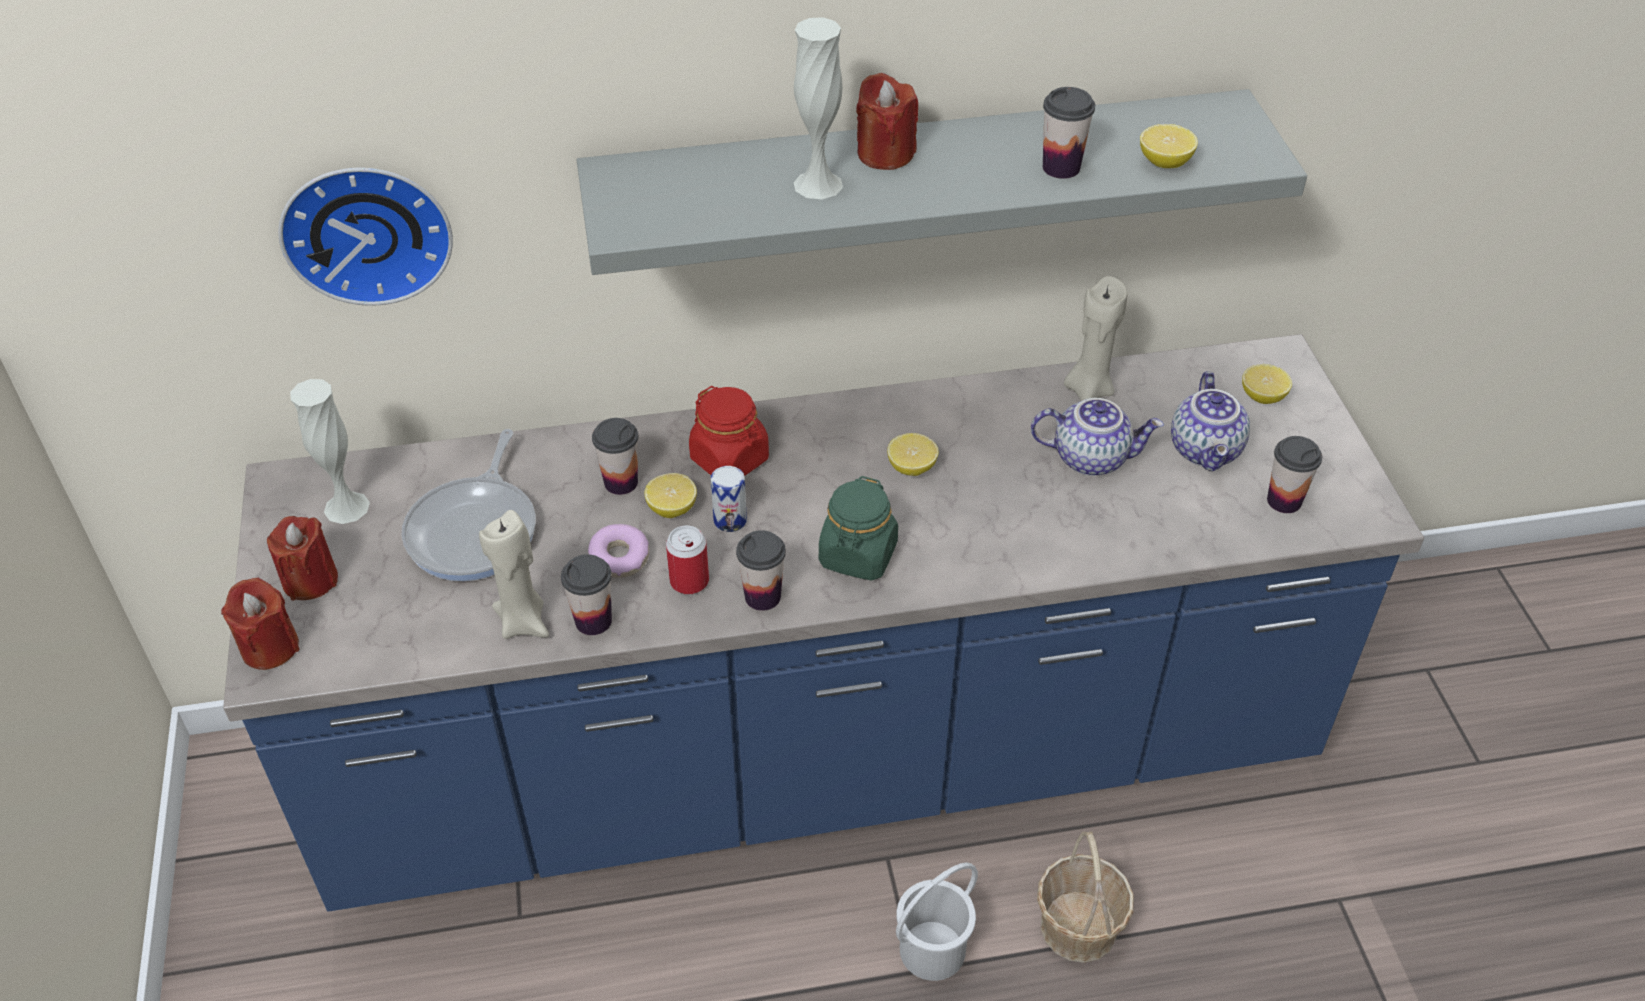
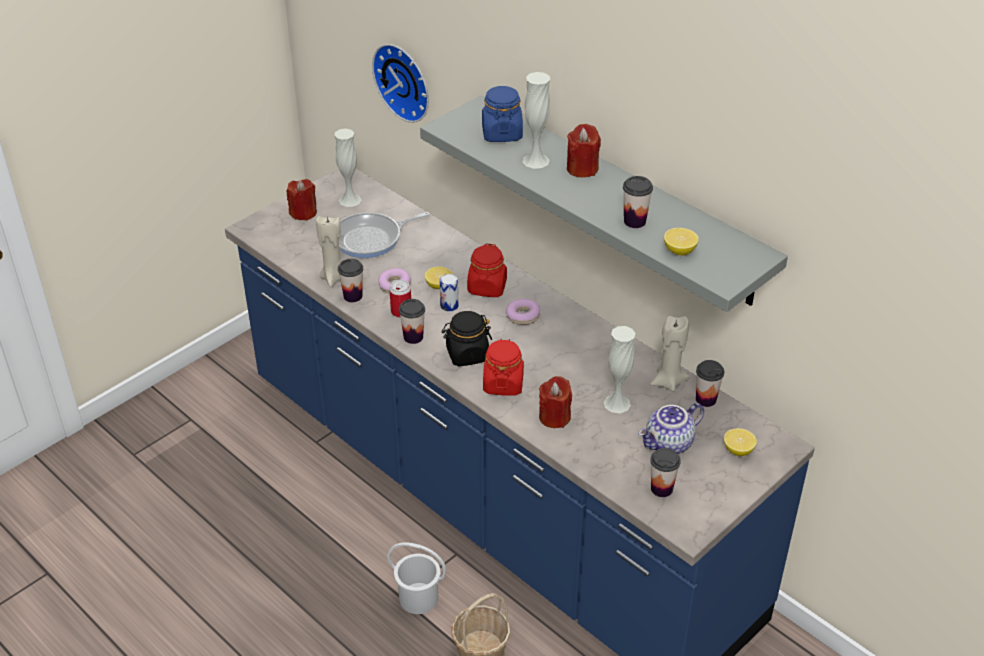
camera: 55 degrees right, 5 degrees down
red candle [221,578,300,670] -> red candle moved to [539,376,572,428]
cup [592,418,638,495] -> cup moved to [696,360,724,407]
green jar [819,476,898,581] -> black jar [442,311,492,366]
lemon [887,433,939,476] -> none
teapot [1031,398,1164,476] -> white vase [604,326,635,413]
none -> blue jar [482,86,523,142]
none -> red jar [483,339,524,396]
none -> donut [506,299,540,325]

